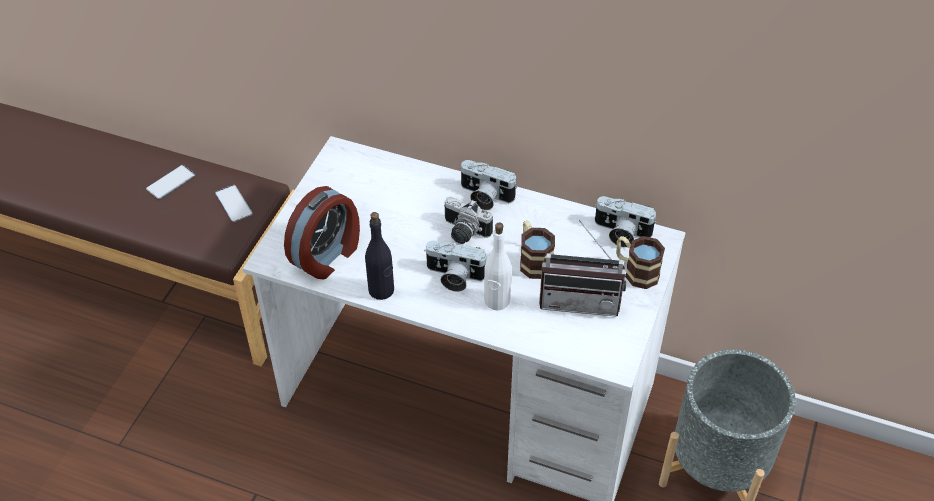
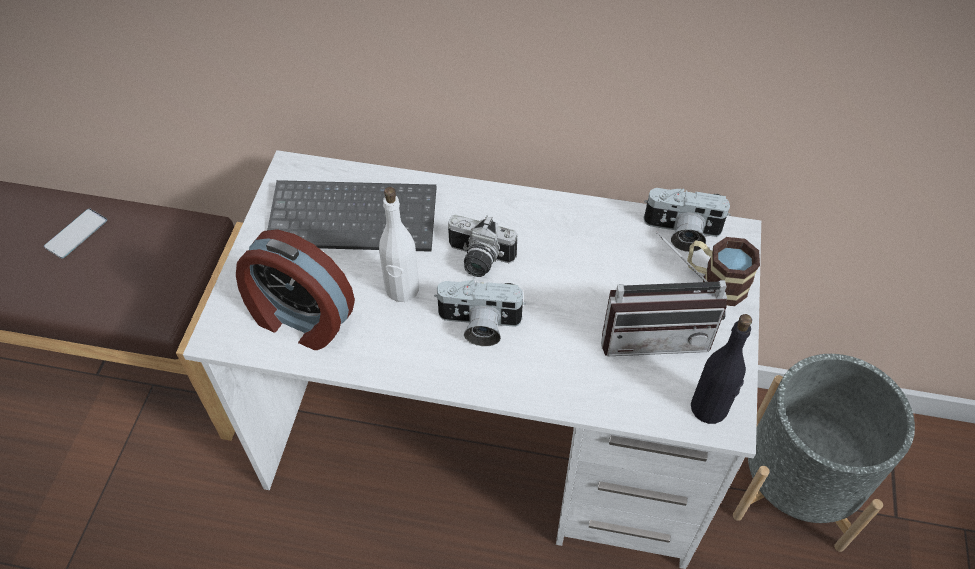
camera: 10 degrees left, 5 degrees up
phone [215,185,253,222] -> none
alarm clock [284,186,360,280] -> alarm clock turned 90 degrees clockwise [236,229,355,350]
black bottle [365,212,394,300] -> black bottle moved to [691,314,752,424]
camera [460,160,517,210] -> none
white bottle [484,223,512,311] -> white bottle moved to [379,187,419,302]
mug [520,221,555,279] -> none
none -> keyboard [267,180,437,252]

